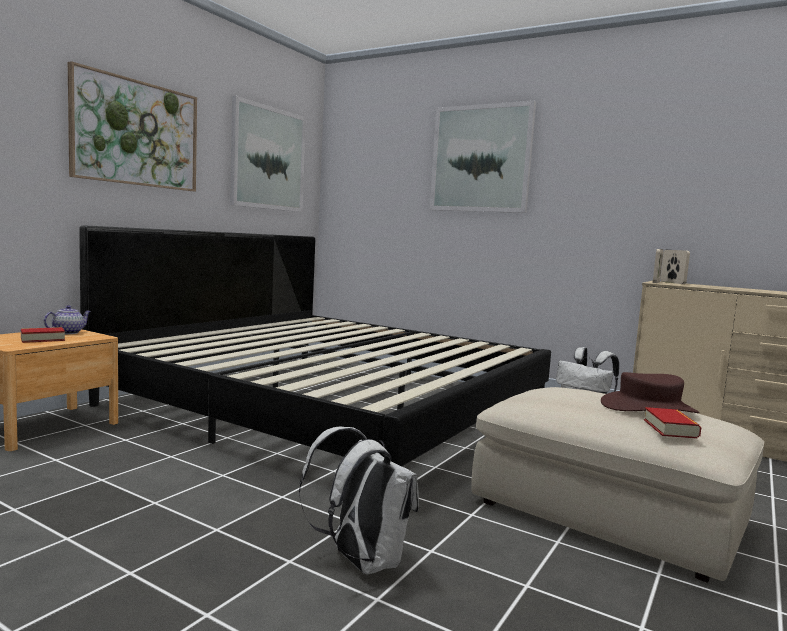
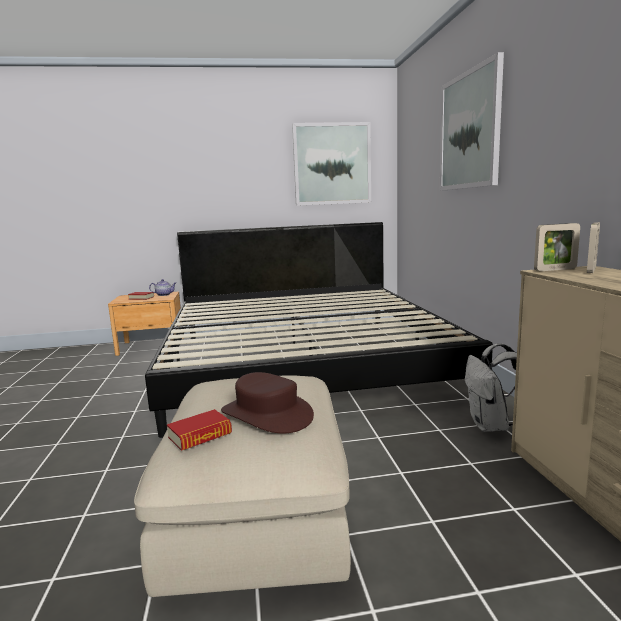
camera: 50 degrees right, 5 degrees up
picture [68,61,197,191] -> none
white backpack [299,427,419,574] -> none

